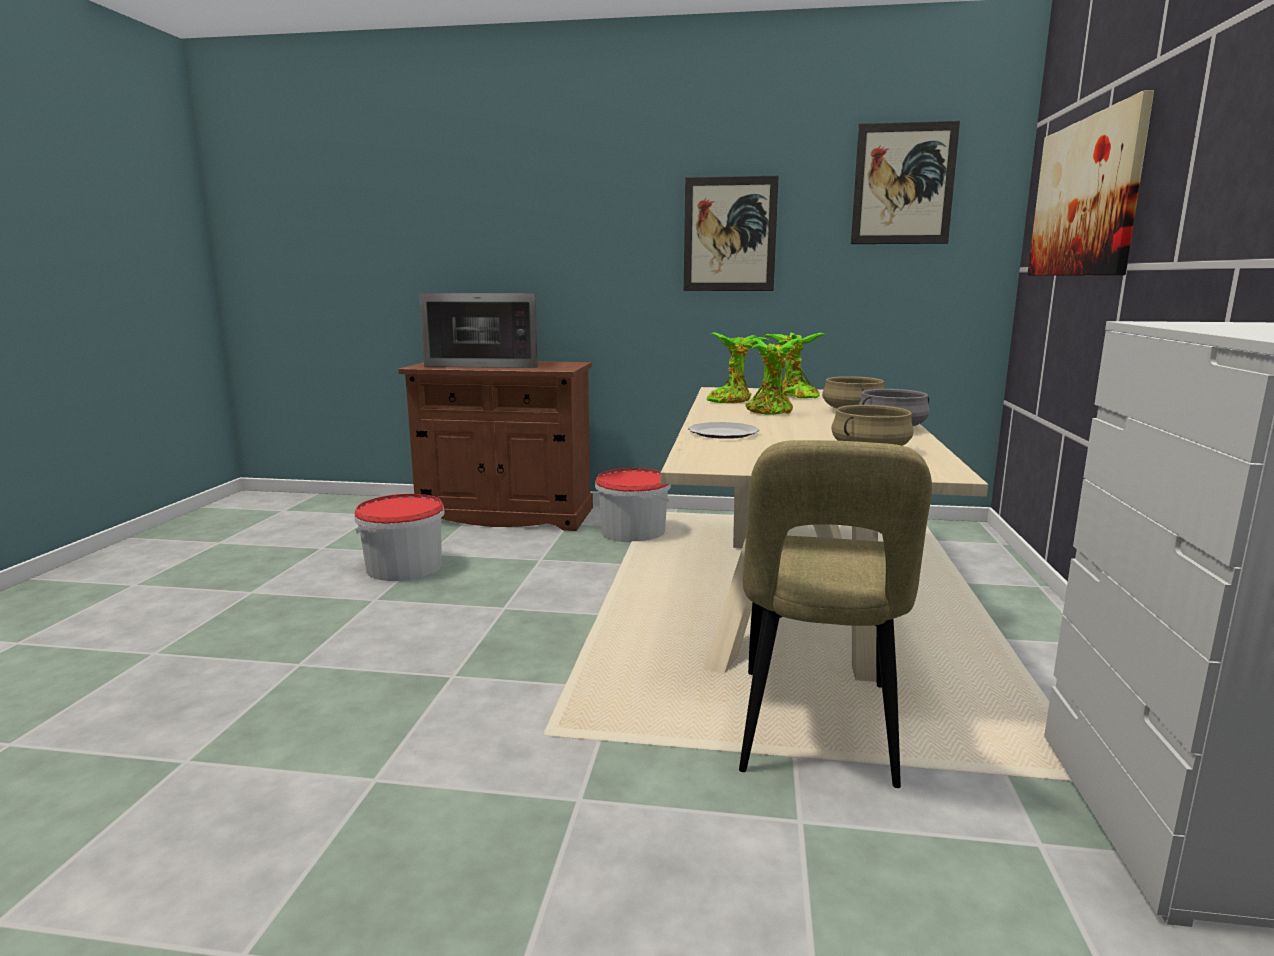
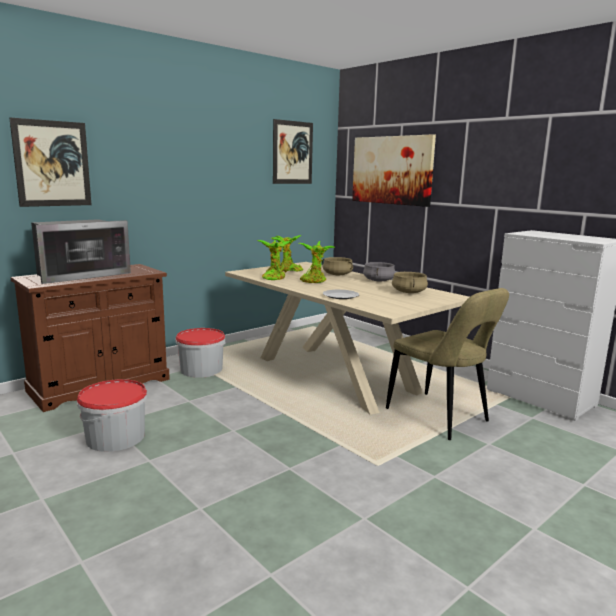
camera: 50 degrees left, 0 degrees up
picture [684,176,779,291] -> picture moved to [9,117,92,207]

